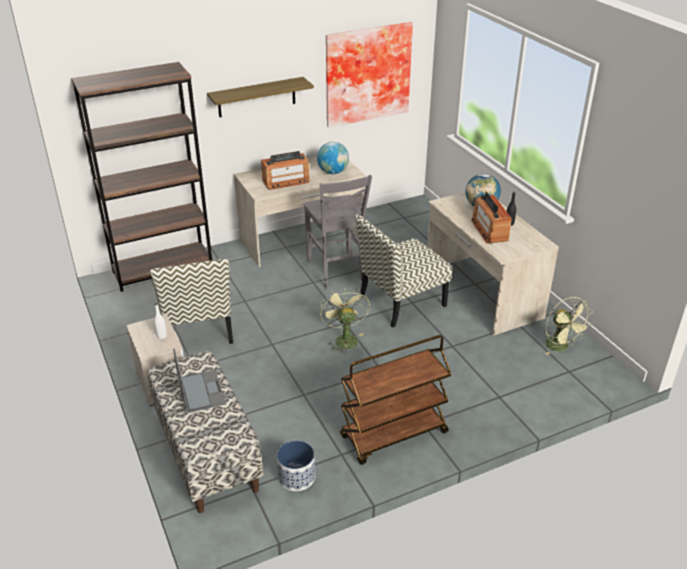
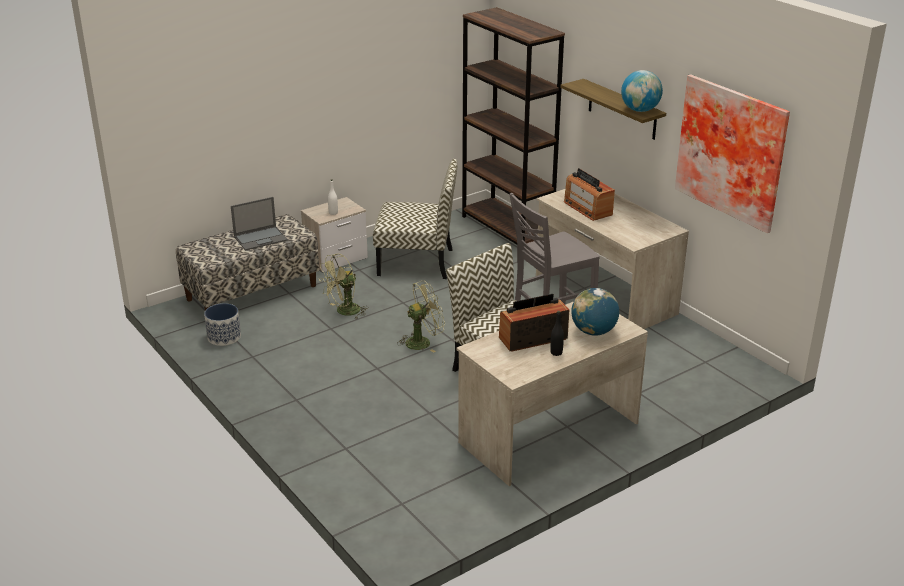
camera: 80 degrees right, 5 degrees down
chair [150,259,233,344] -> chair turned 150 degrees counterclockwise [373,159,458,279]
globe [317,142,349,174] -> globe moved to [621,70,663,112]
brown cart [340,335,452,465] -> none
green fan [545,297,593,355] -> green fan moved to [319,254,368,319]

